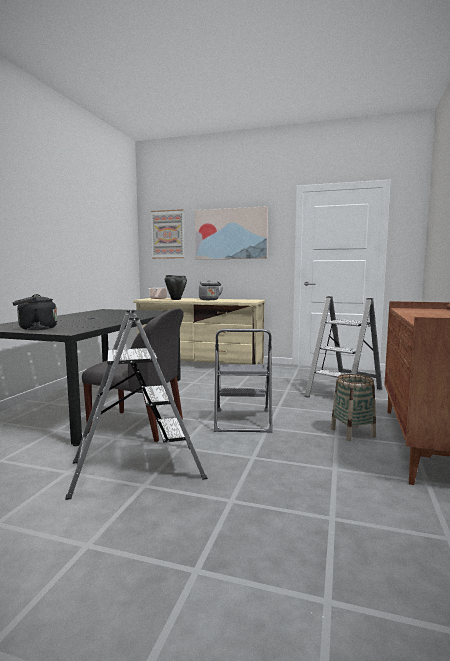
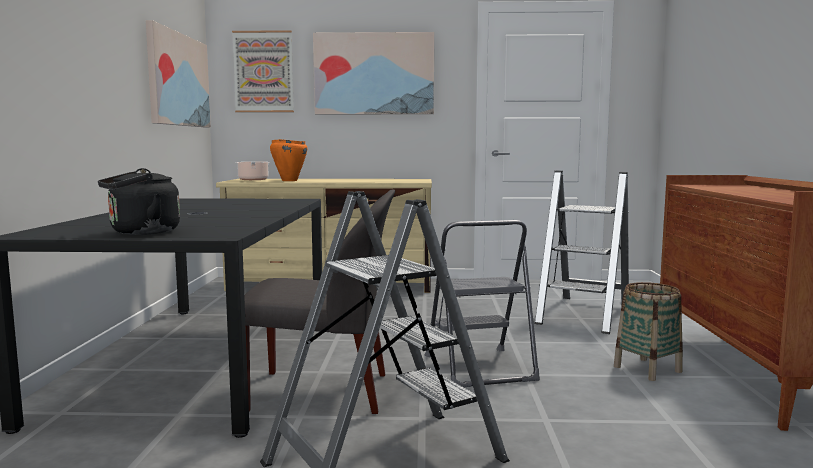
camera: 15 degrees left, 0 degrees up
black cooking pot [165,275,187,300] -> orange cooking pot [270,139,307,181]
grey kettle [199,280,223,300] -> none
none -> picture [146,20,211,128]

